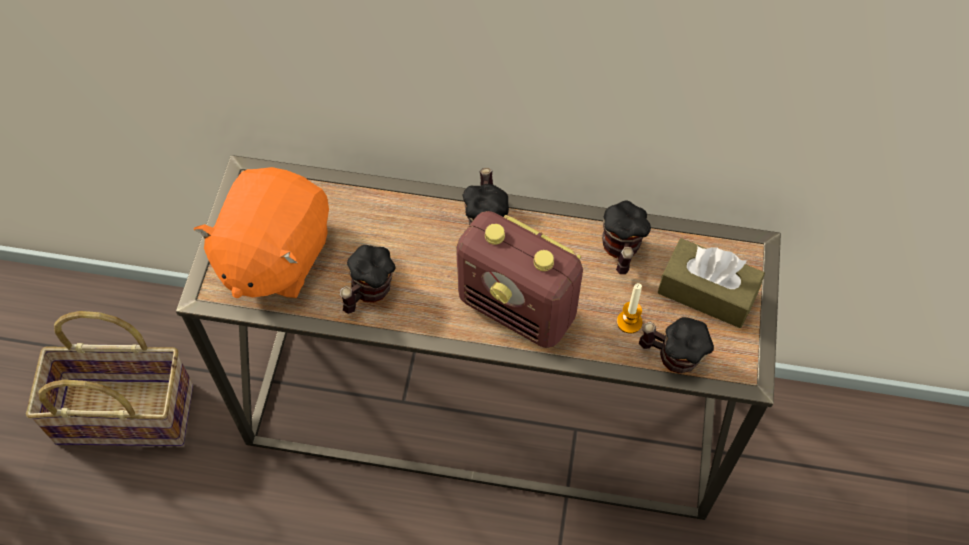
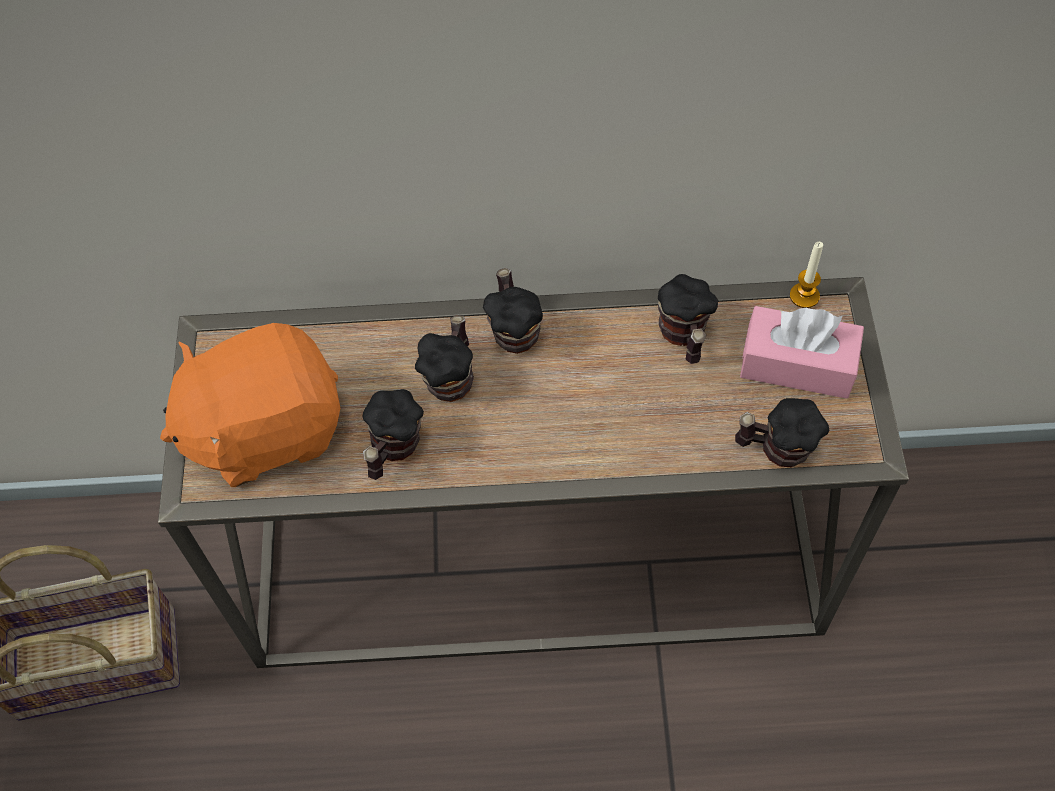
camera: 10 degrees left, 0 degrees up
orange plush toy [194,167,329,298] -> orange plush toy turned 60 degrees clockwise [160,323,340,487]
radio [456,211,583,348] -> none
candle [617,283,643,334] -> candle moved to [790,242,823,308]
brown tissue box [658,238,765,328] -> pink tissue box [740,306,864,399]
none -> mug [415,315,474,402]

